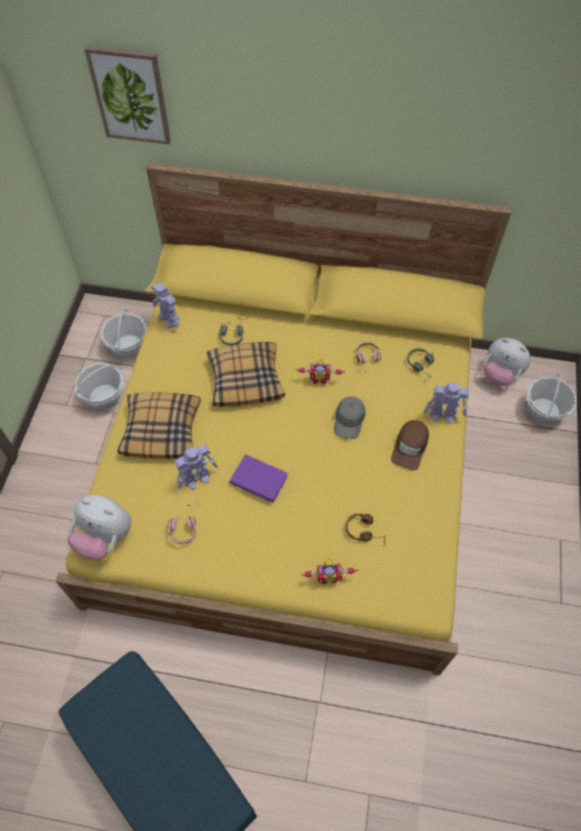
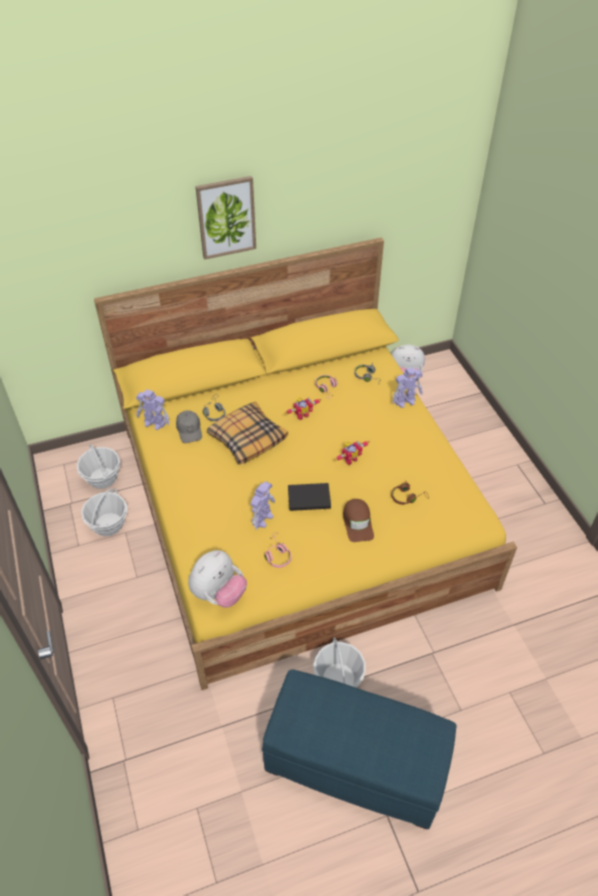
camera: 30 degrees left, 10 degrees down
plush toy [67,495,131,561] -> plush toy turned 45 degrees counterclockwise [188,550,247,608]
picture [84,46,171,145] -> picture moved to [195,176,256,260]
pillow [117,393,201,459] -> none
purple book [230,454,288,503] -> black book [288,483,331,511]
toy robot [301,557,358,584] -> toy robot moved to [335,441,370,465]
grey cap [334,396,365,439] -> grey cap moved to [176,410,202,443]
brown cap [391,420,429,471] -> brown cap moved to [343,499,374,542]
basket [527,374,577,424] -> basket moved to [314,637,366,687]

